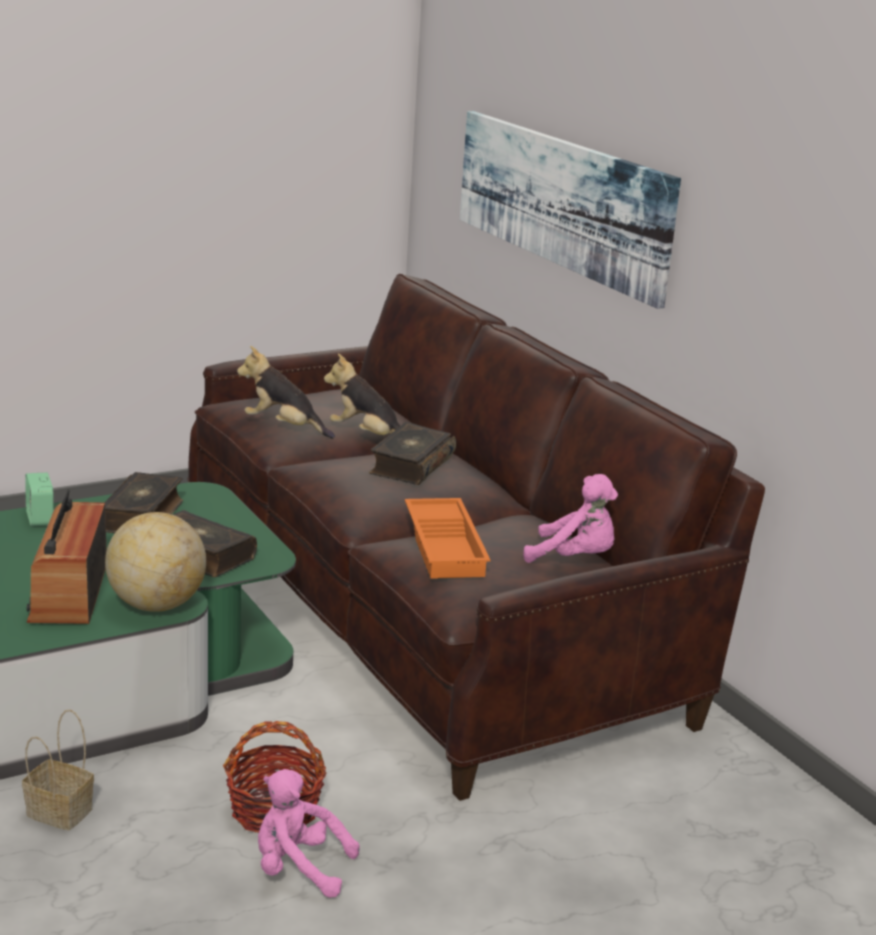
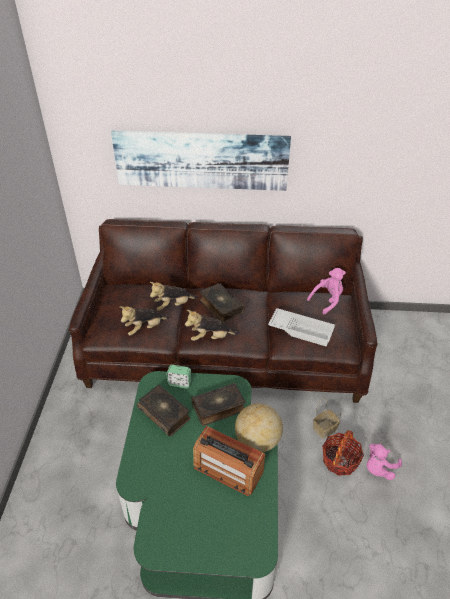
camera: 55 degrees left, 20 degrees up
basket [22,710,94,830] -> basket moved to [313,397,341,439]
alarm clock [25,473,54,527] -> alarm clock moved to [166,365,192,389]
orange tray [405,498,490,579] -> white tray [268,308,335,347]
none -> plush toy [185,310,239,341]

